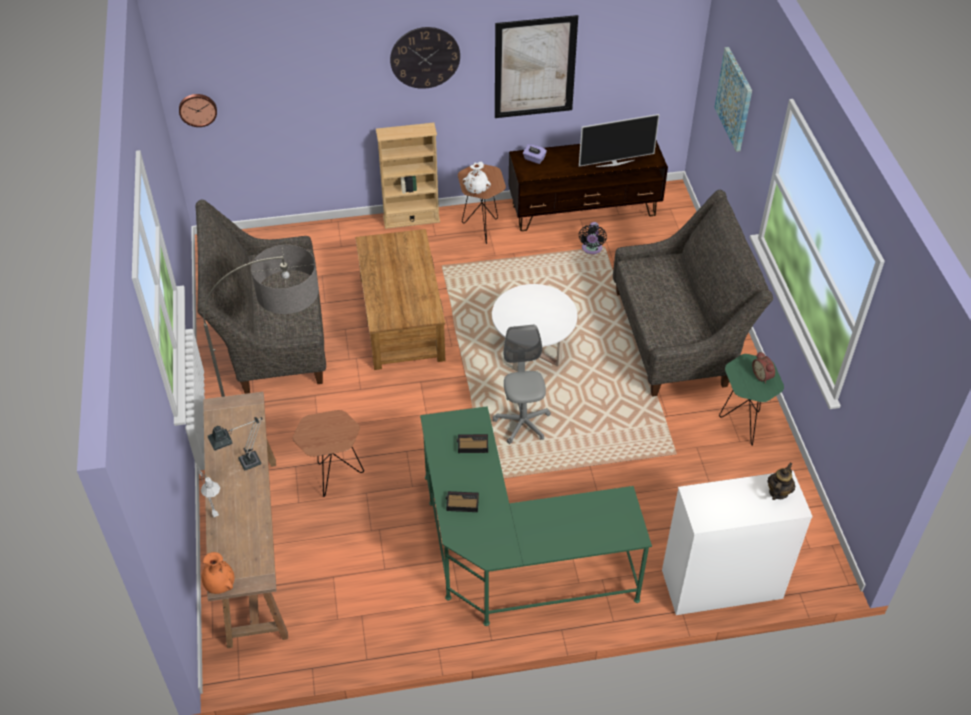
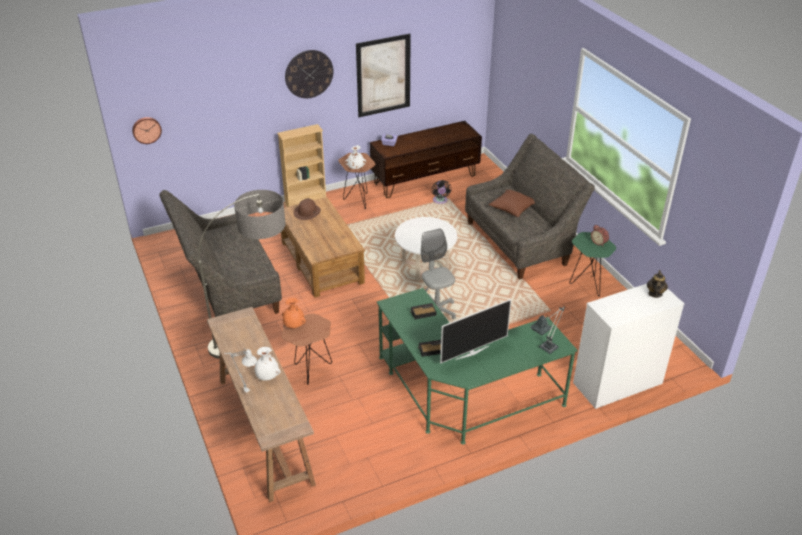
camera: 15 degrees left, 10 degrees down
orange vase [201,552,235,594] -> orange vase moved to [282,298,306,328]
table lamp [207,417,263,471] -> table lamp moved to [530,307,565,354]
television [579,114,660,167] -> television moved to [440,299,511,364]
picture [714,47,752,152] -> none
none -> white vase [254,347,281,381]
none -> brown hat [294,199,321,220]
none -> brown pillow [489,190,535,217]

